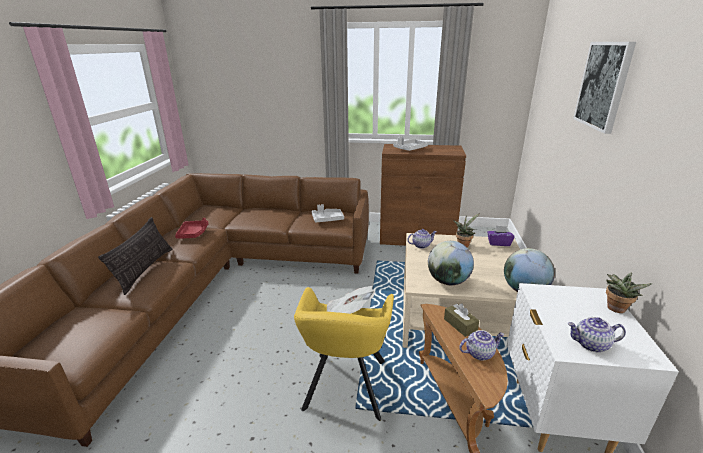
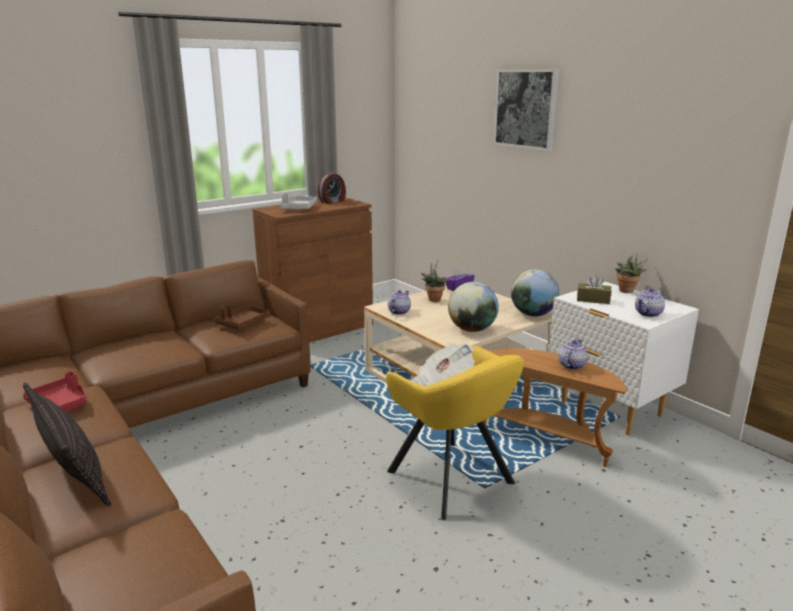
camera: 45 degrees left, 5 degrees down
grey tray [312,204,344,223] -> brown tray [214,305,270,330]
brown tissue box [444,303,479,337] -> brown tissue box moved to [577,275,611,304]
none -> alarm clock [318,172,346,204]

